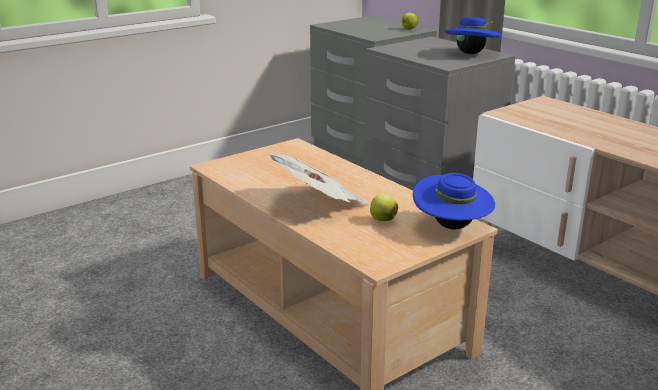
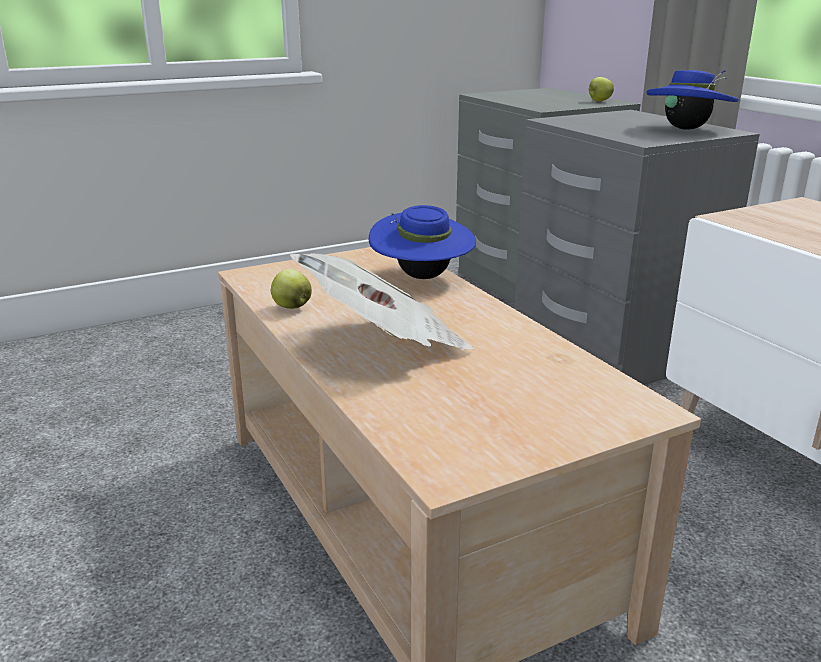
camera: 10 degrees right, 0 degrees up
apple [370,194,398,221] -> apple moved to [271,269,312,309]
blue hat [413,173,495,229] -> blue hat moved to [369,205,476,279]

